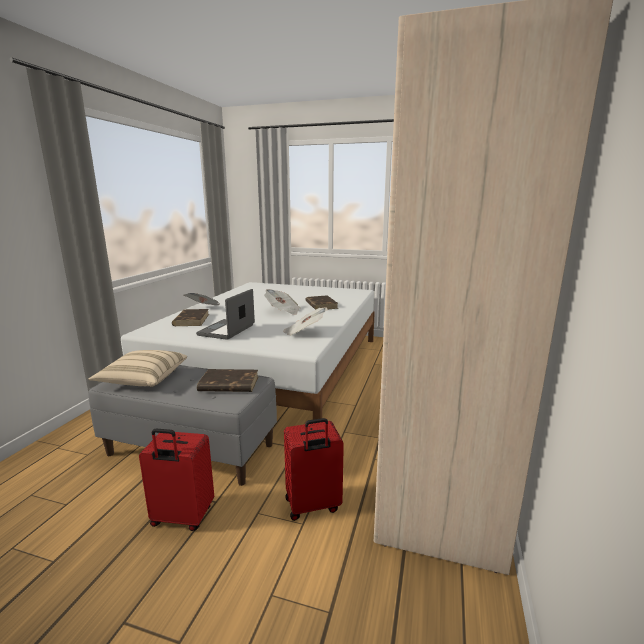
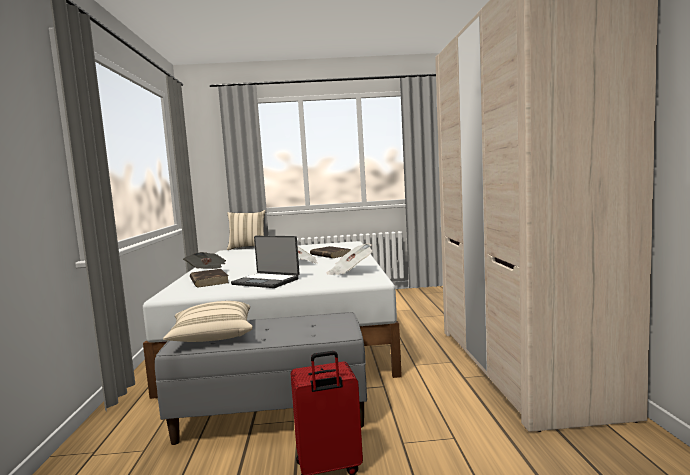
camera: 20 degrees left, 10 degrees down
laptop [196,289,255,340] -> laptop turned 60 degrees counterclockwise [231,236,300,288]
brown book [197,369,258,392] -> none
red suitcase [284,418,344,521] -> none
none -> beige pillow [227,210,266,250]

